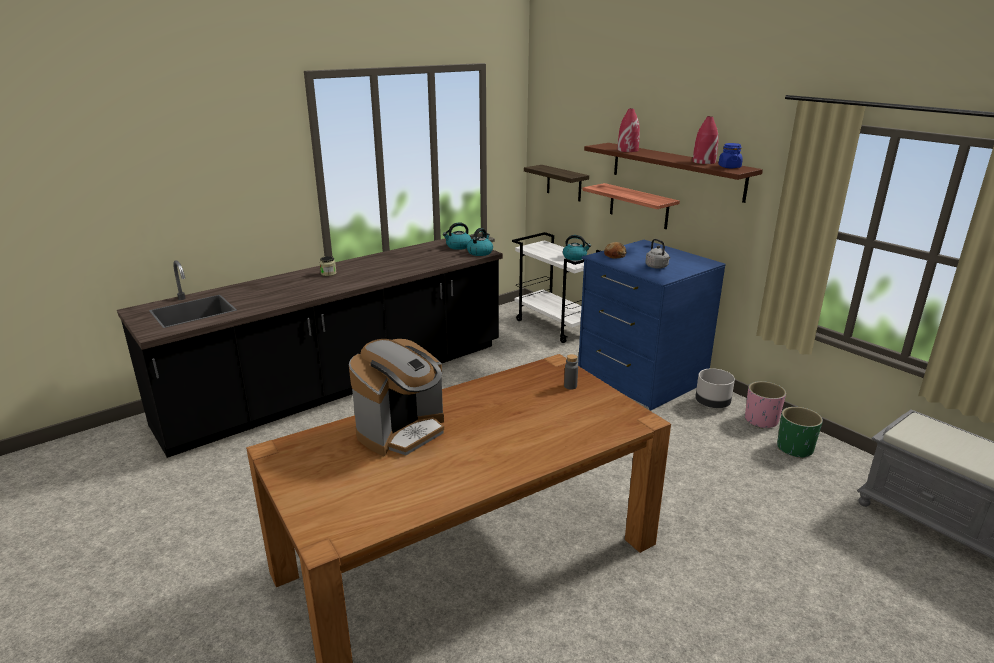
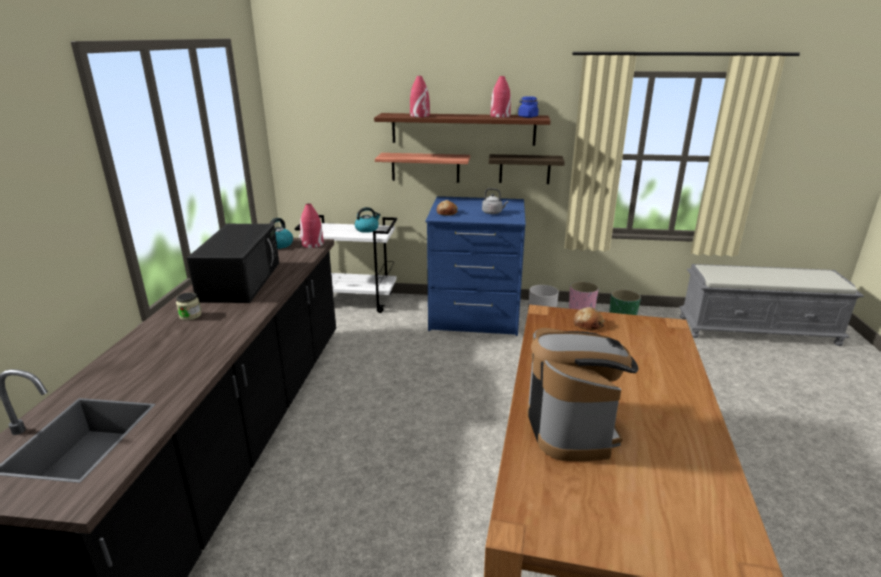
camera: 45 degrees left, 0 degrees up
kettle [467,228,493,256] -> red vase [300,203,324,248]
shelf [524,165,589,201] -> shelf moved to [489,154,565,184]
grey bottle [564,354,578,390] -> bread [573,307,605,331]
none -> black microwave [187,224,279,303]

